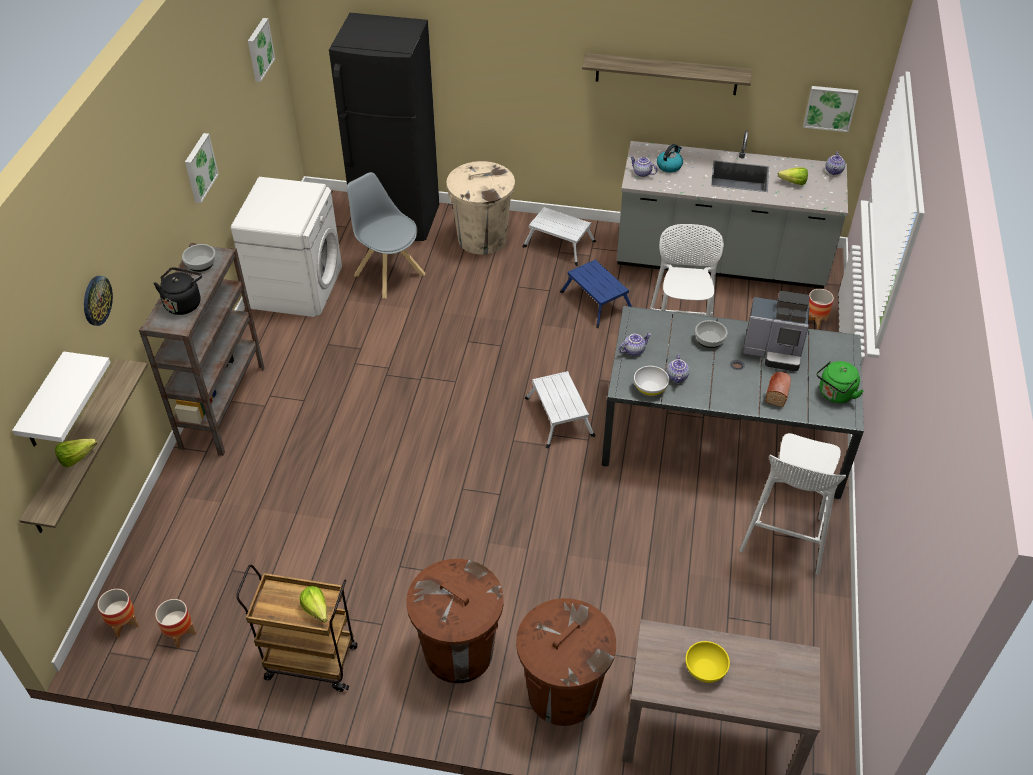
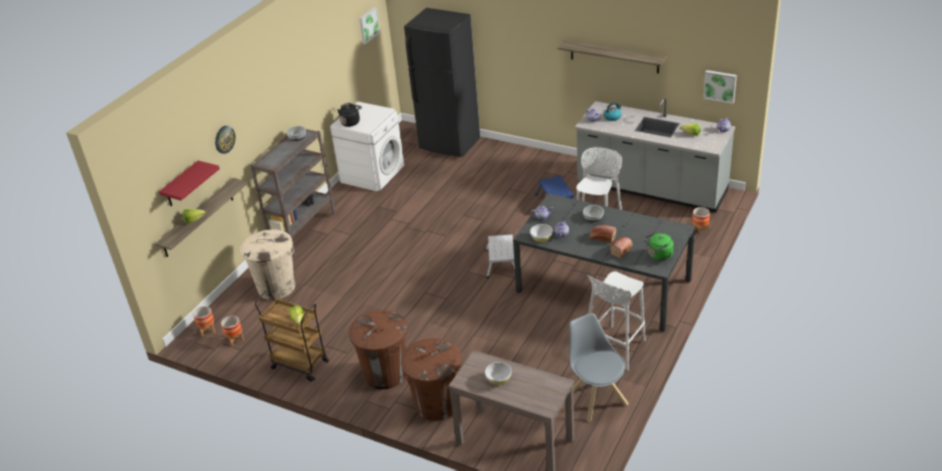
camera: 20 degrees right, 10 degrees down
white shelf [12,351,111,447] -> red shelf [159,161,220,206]
black kettle [154,267,202,315] -> black kettle moved to [337,103,362,127]
picture [185,133,219,203] -> none
grey chair [347,172,425,299] -> grey chair moved to [569,313,628,422]
beige trash can [446,161,515,255] -> beige trash can moved to [240,229,295,300]
white step ladder [522,207,596,266] -> none
yellow bowl [685,641,730,683] -> white bowl [485,362,512,385]
coffee machine [743,291,810,371] -> none
none -> bread [590,226,616,243]

